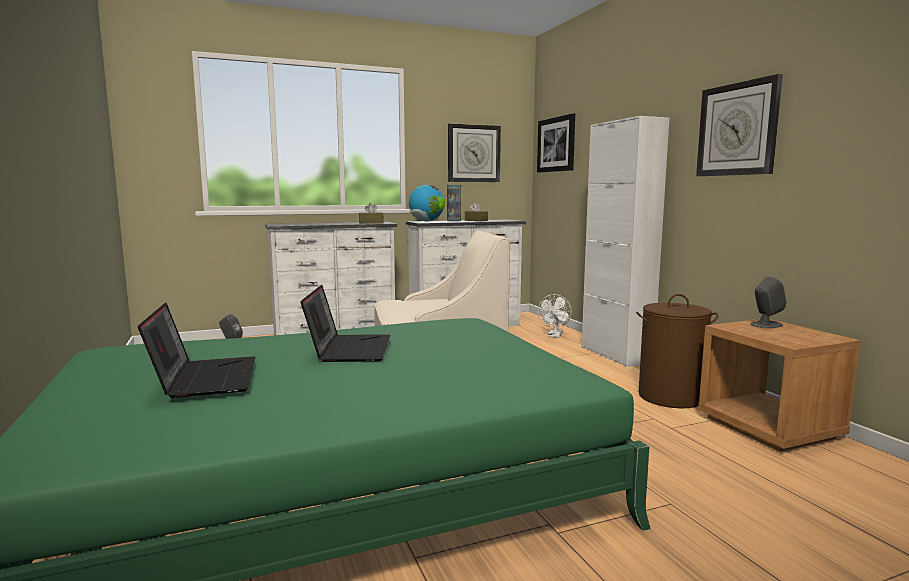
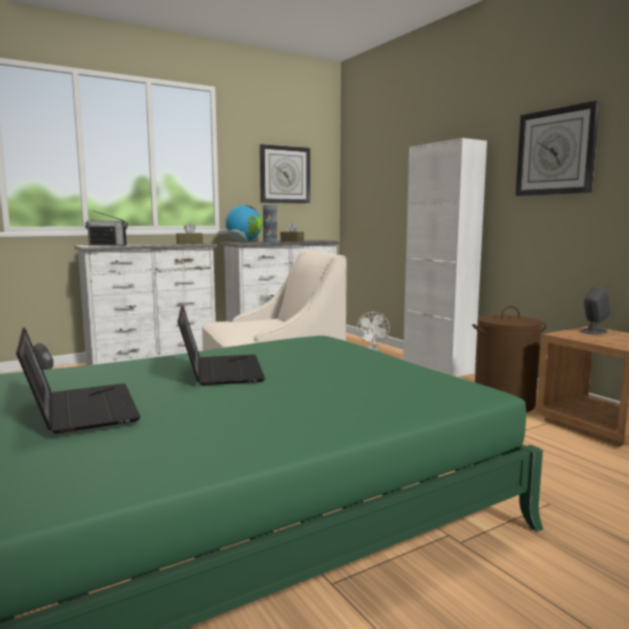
camera: 10 degrees left, 0 degrees up
picture [537,113,575,173] -> none
none -> radio [85,210,128,246]

